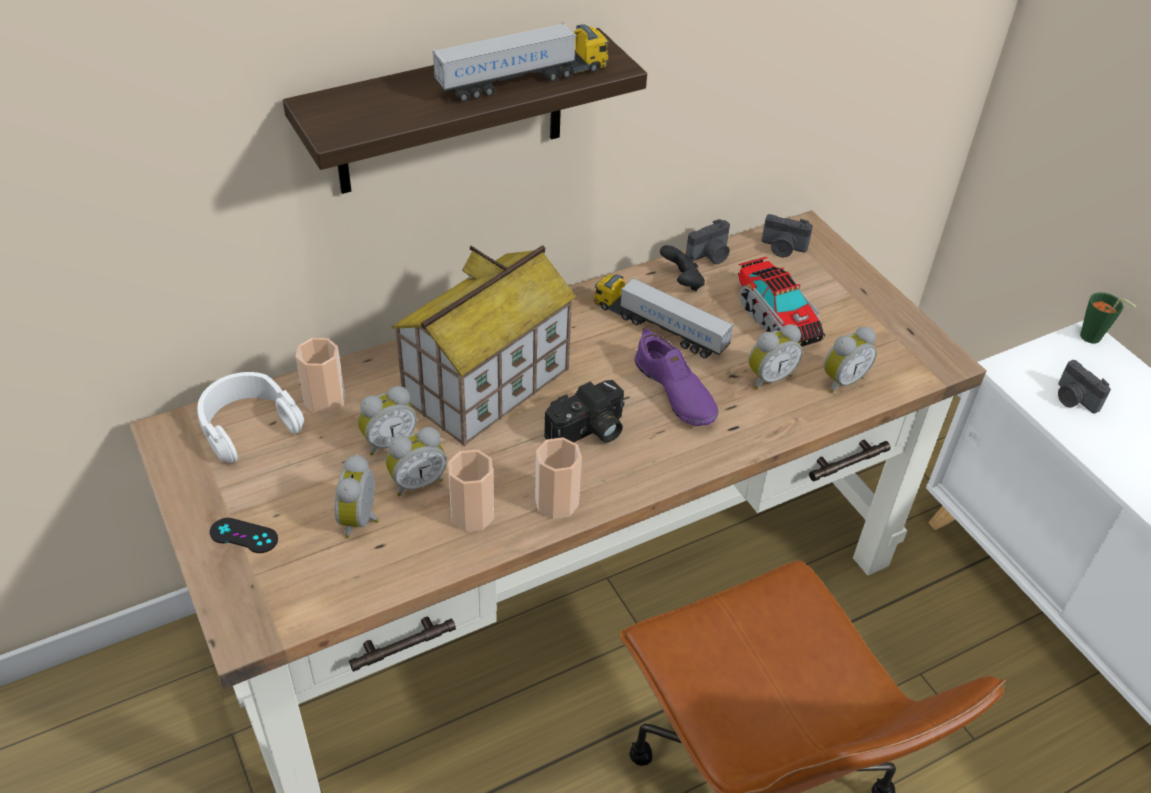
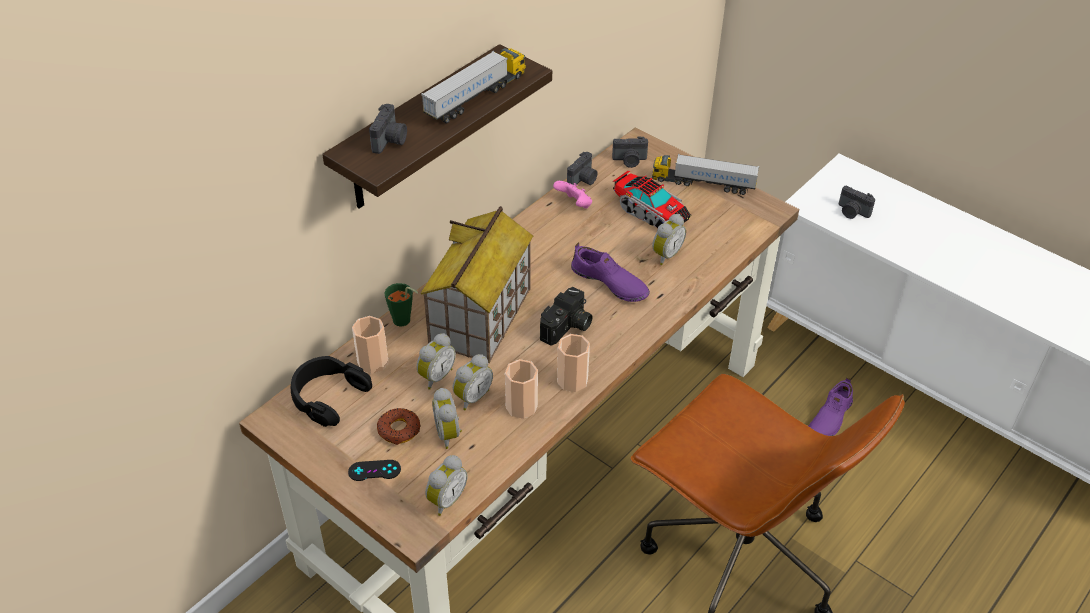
camera: 20 degrees left, 0 degrees up
white headphones [197,372,304,463] -> black headphones [291,356,372,427]
toy truck [594,275,734,359] -> toy truck moved to [652,154,759,195]
black game controller [660,245,705,291] -> pink game controller [553,181,592,208]
alarm clock [824,327,877,393] -> alarm clock moved to [425,455,468,516]
green cup [1080,292,1137,344] -> green cup moved to [385,283,419,326]
none -> camera [369,104,407,154]
none -> donut [377,408,421,445]
none -> purple shoe [809,378,853,436]

